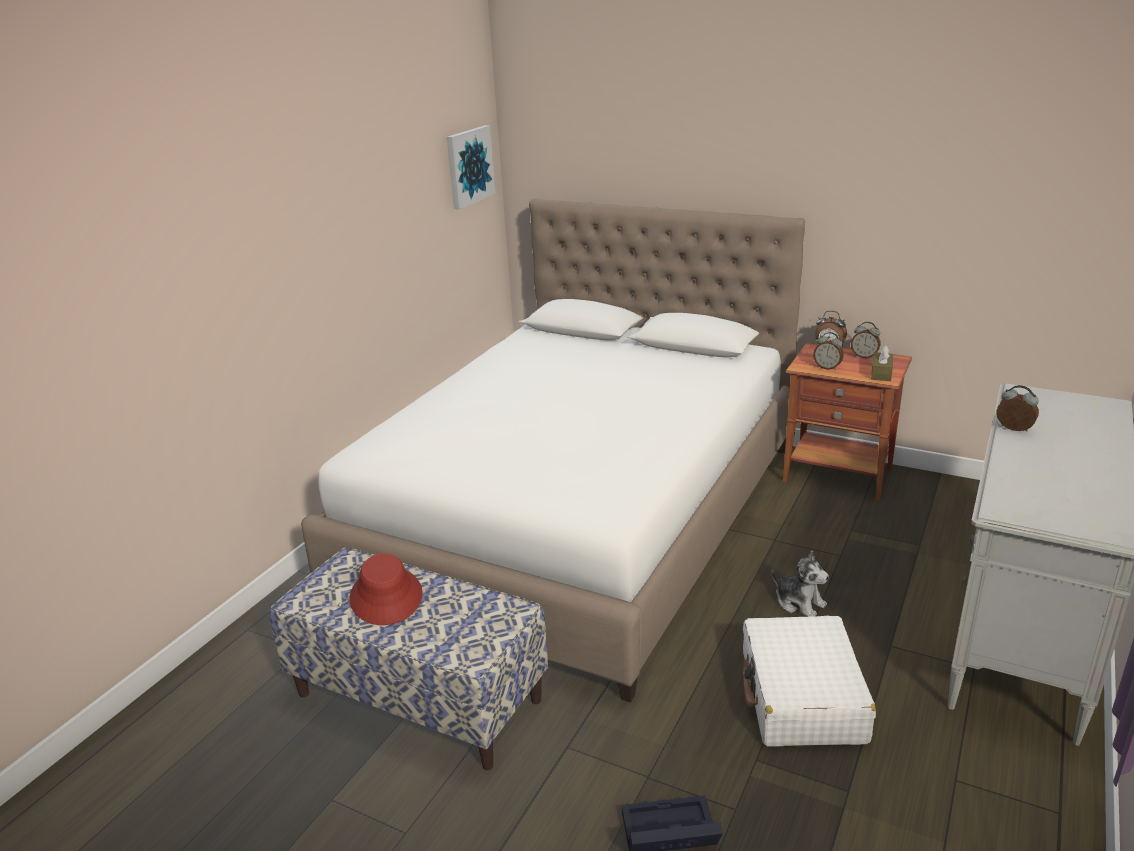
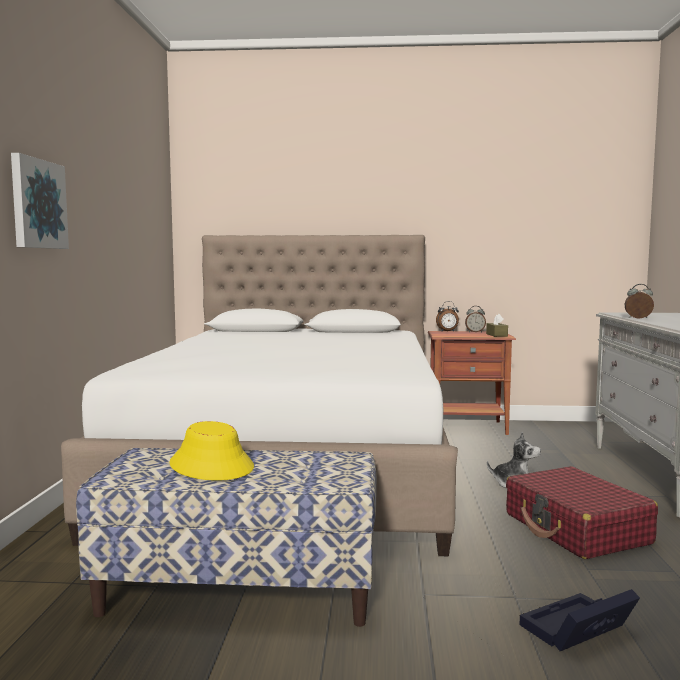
camera: 25 degrees left, 20 degrees down
red hat [349,553,422,625] -> yellow hat [169,421,254,481]
picture [447,125,496,209] -> picture moved to [11,153,69,249]
white suitcase [743,616,876,746] -> red suitcase [506,466,658,559]
alarm clock [813,332,844,370] -> none

